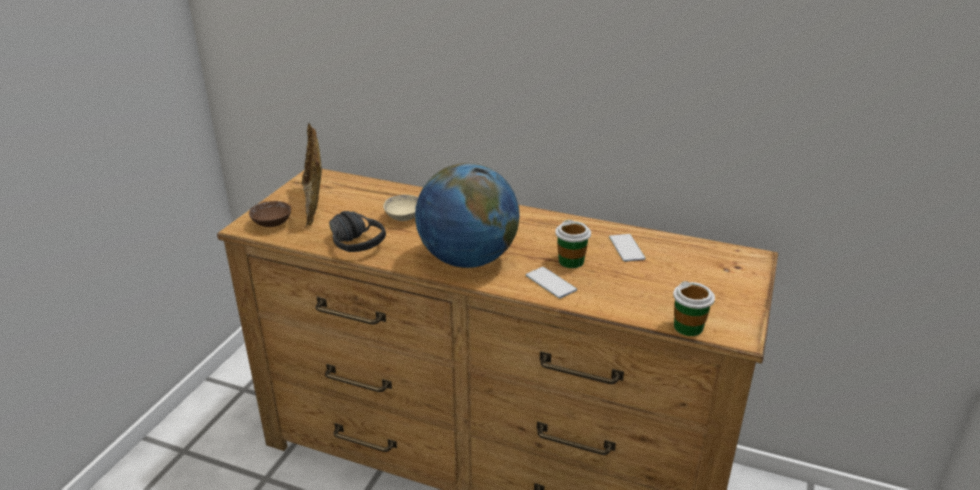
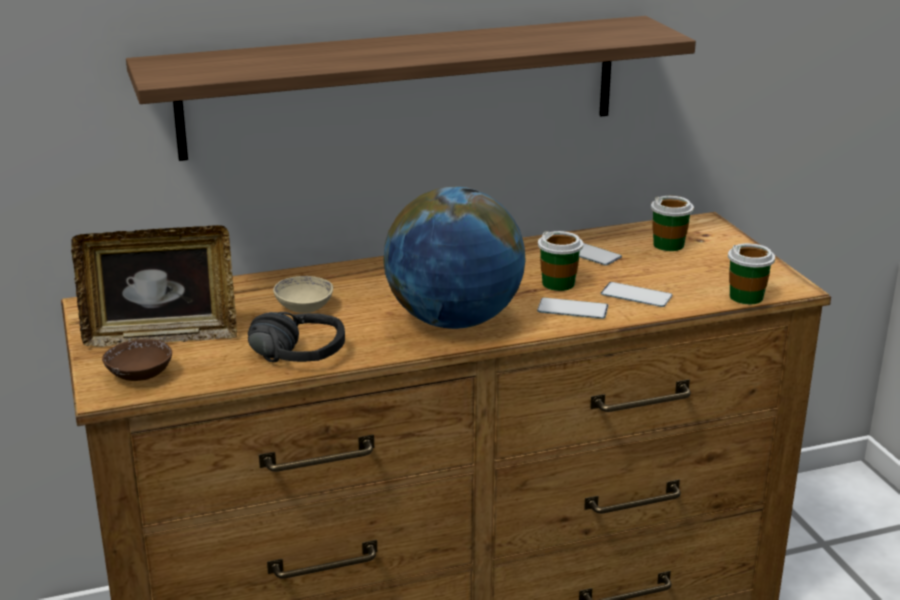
camera: 40 degrees left, 5 degrees down
picture frame [302,123,322,228] -> picture frame turned 45 degrees counterclockwise [71,225,237,347]
none -> shelf [126,16,696,161]
none -> phone [601,282,673,307]
none -> cup [651,196,694,251]

